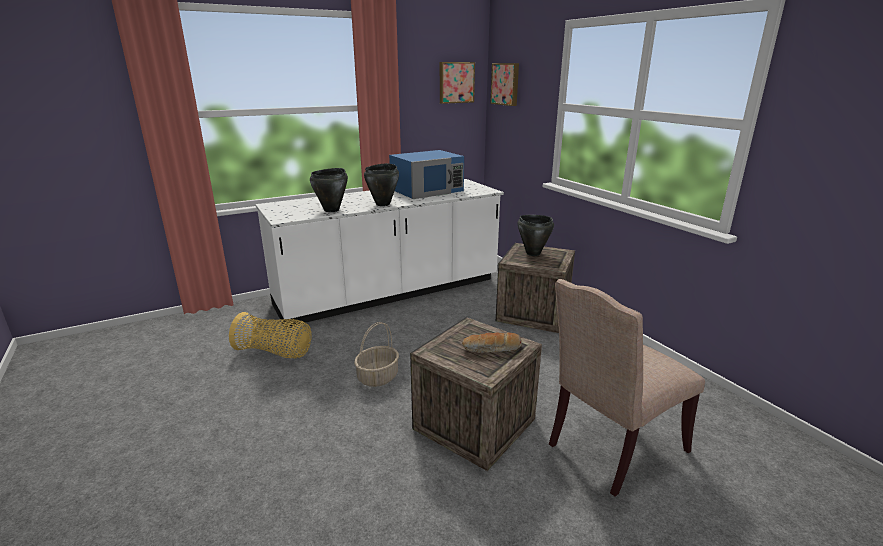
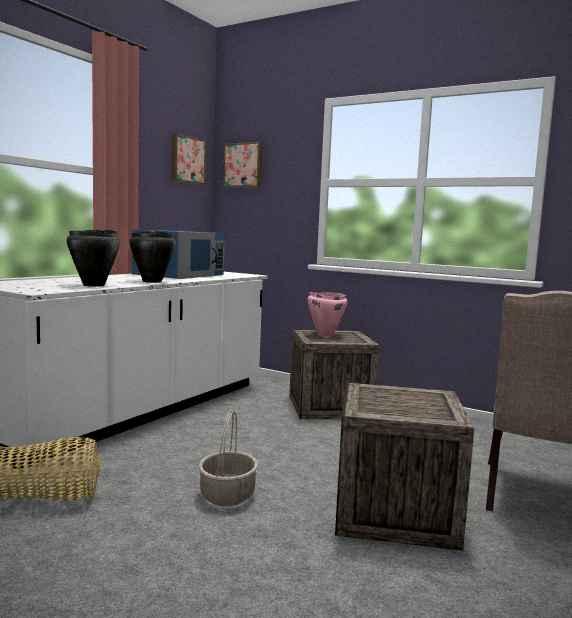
camera: 30 degrees left, 15 degrees down
bread [462,332,522,353] -> none
black cooking pot [518,215,554,256] -> pink cooking pot [307,292,347,337]

